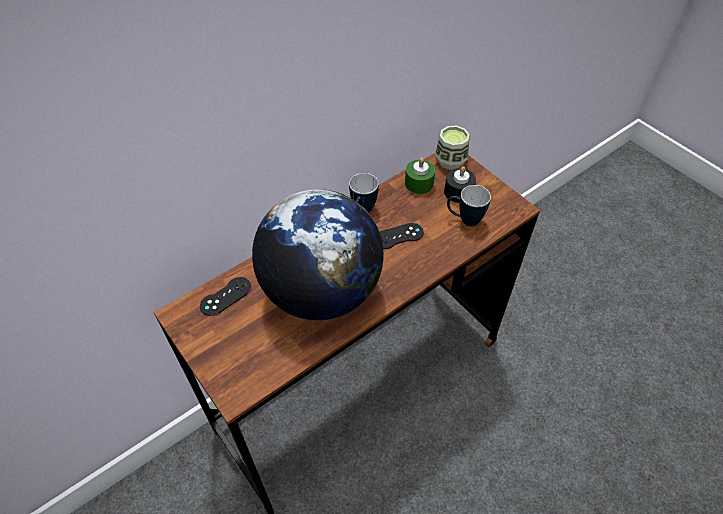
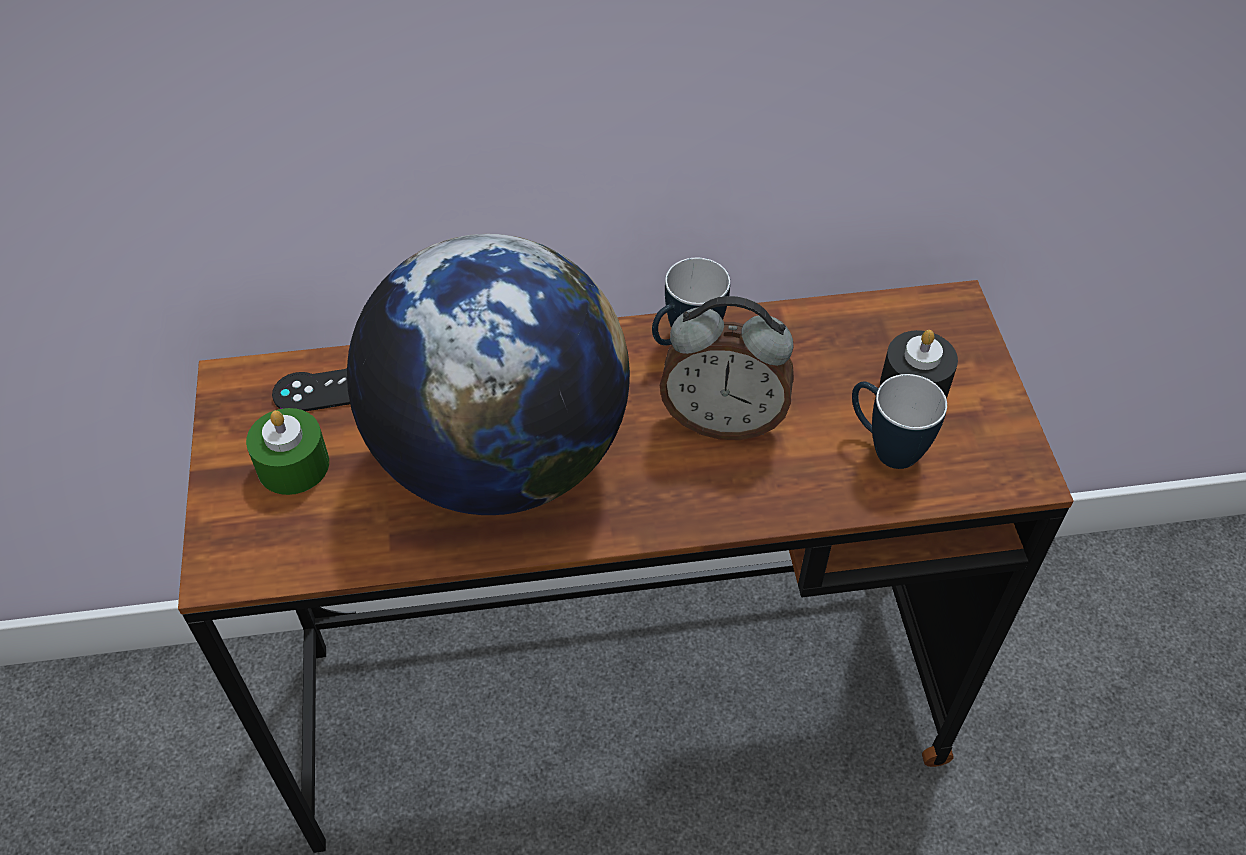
camera: 30 degrees right, 0 degrees up
black game controller [380,223,424,249] -> alarm clock [660,296,794,440]
green candle [405,158,435,194] -> green candle moved to [246,408,329,495]
cup [435,126,469,170] -> none

